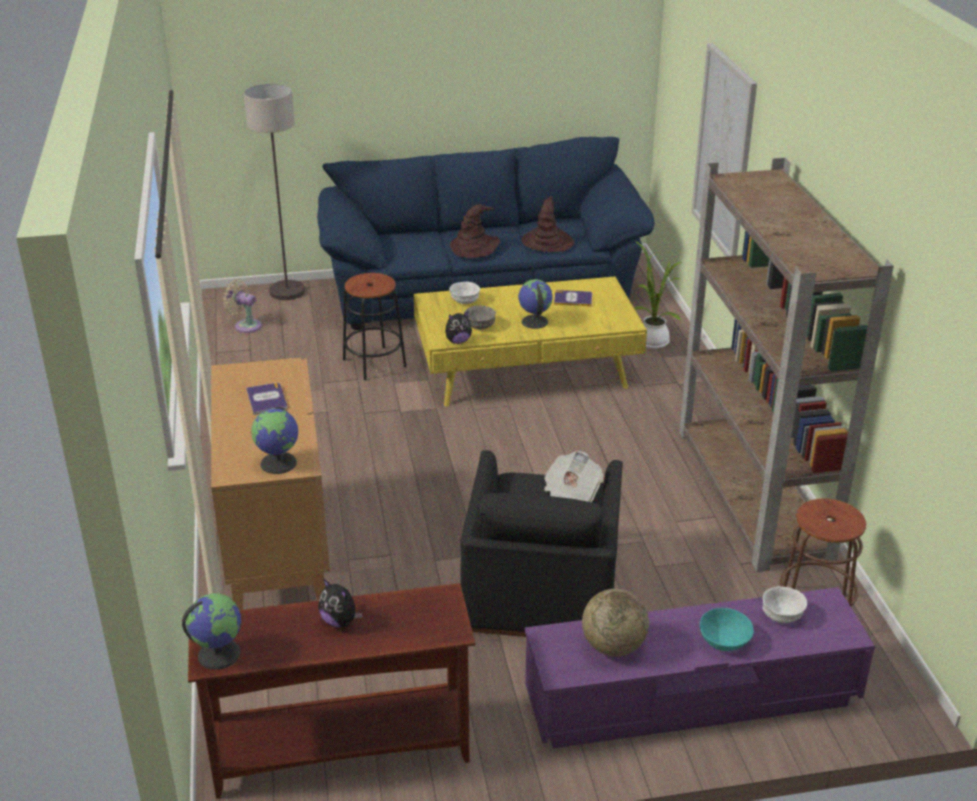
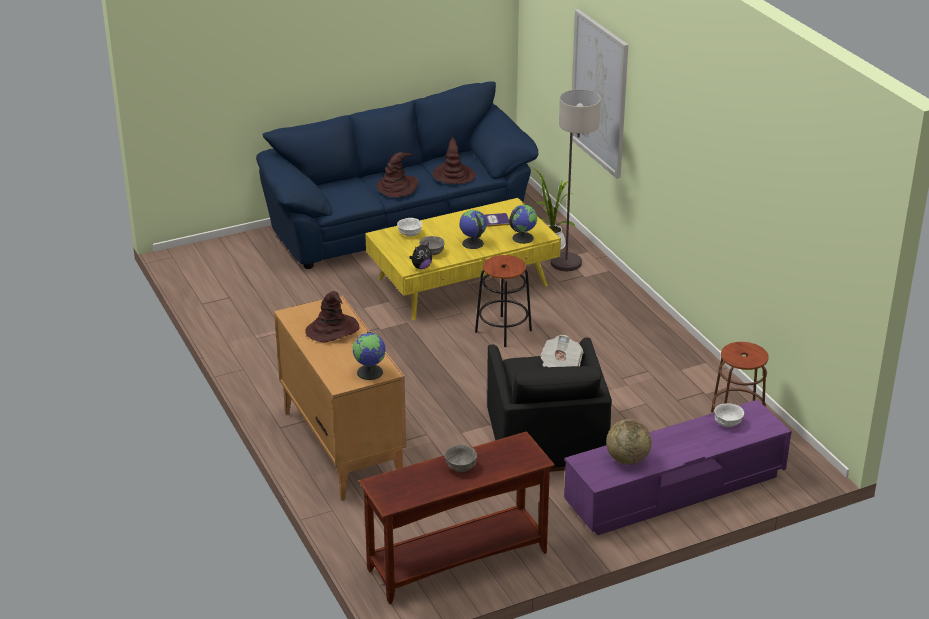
camera: 15 degrees left, 0 degrees up
globe [182,593,241,670] -> globe moved to [509,205,537,244]
beige fan [223,279,262,333] -> none
grey floor lamp [244,84,305,300] -> grey floor lamp moved to [551,89,601,271]
book [246,383,287,415] -> brown hat [305,291,359,342]
plush toy [318,578,362,628] -> grey bowl [444,445,477,472]
black stool [343,273,407,380] -> black stool moved to [475,255,532,347]
brown bookcase [679,158,894,572] -> none
turquoise bowl [700,608,754,651] -> none

